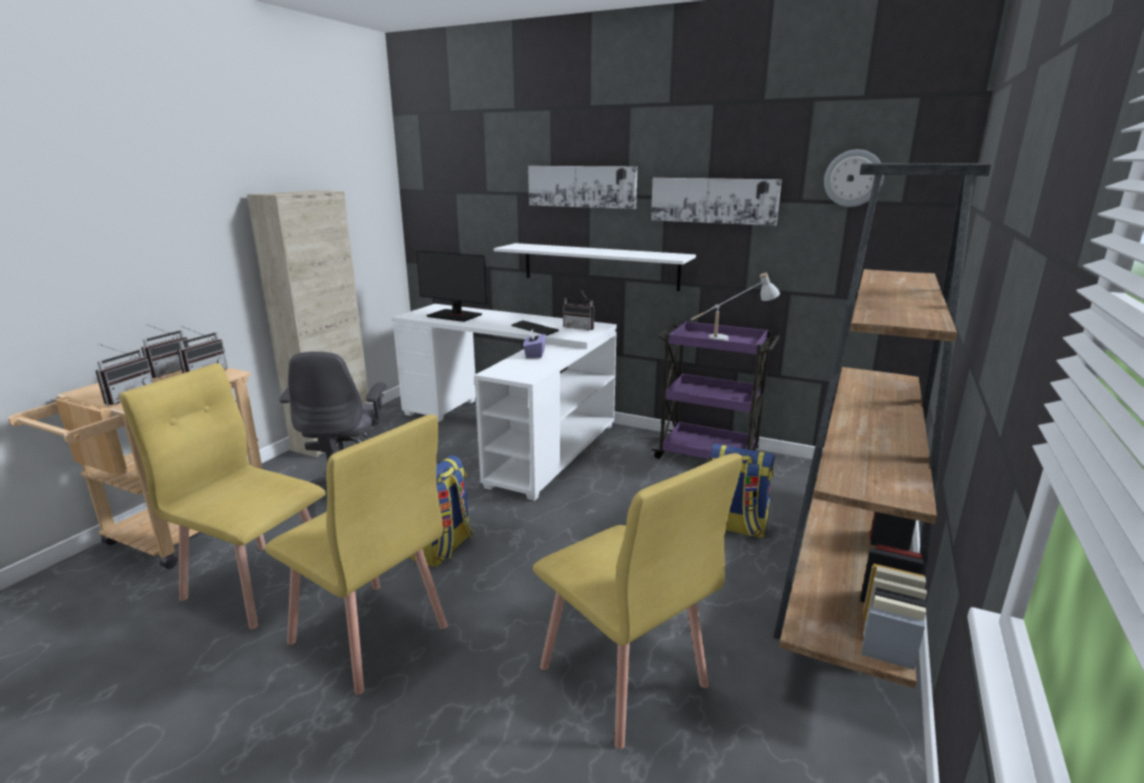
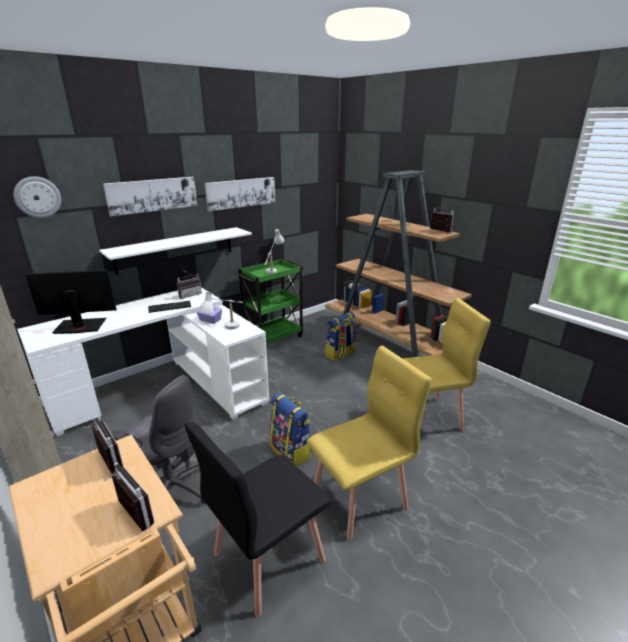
camera: 65 degrees left, 5 degrees up
yellow chair [120,363,326,629] -> black chair [185,422,332,616]
radio [141,324,189,378] -> radio moved to [430,204,455,233]
monitor [416,250,487,322] -> monitor turned 150 degrees counterclockwise [25,270,117,334]
purple cart [652,321,780,459] -> green cart [235,259,305,344]
wall clock [824,149,884,207] -> wall clock moved to [13,176,61,218]
none -> white table lamp [198,292,243,329]

